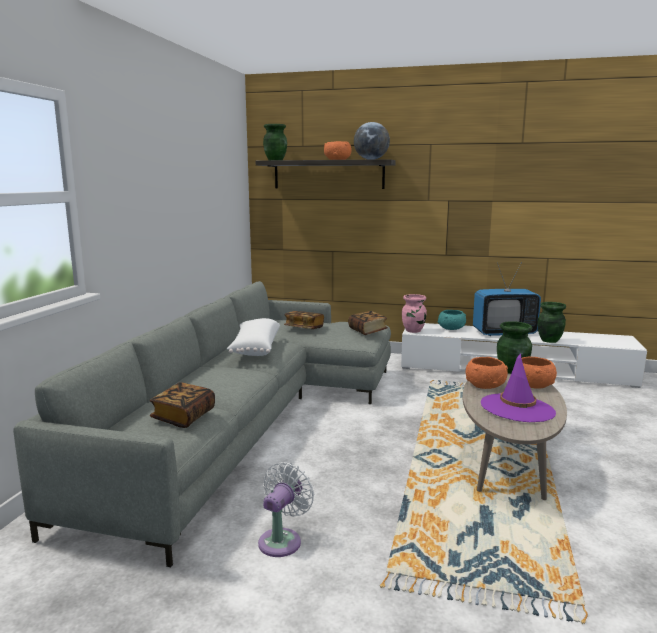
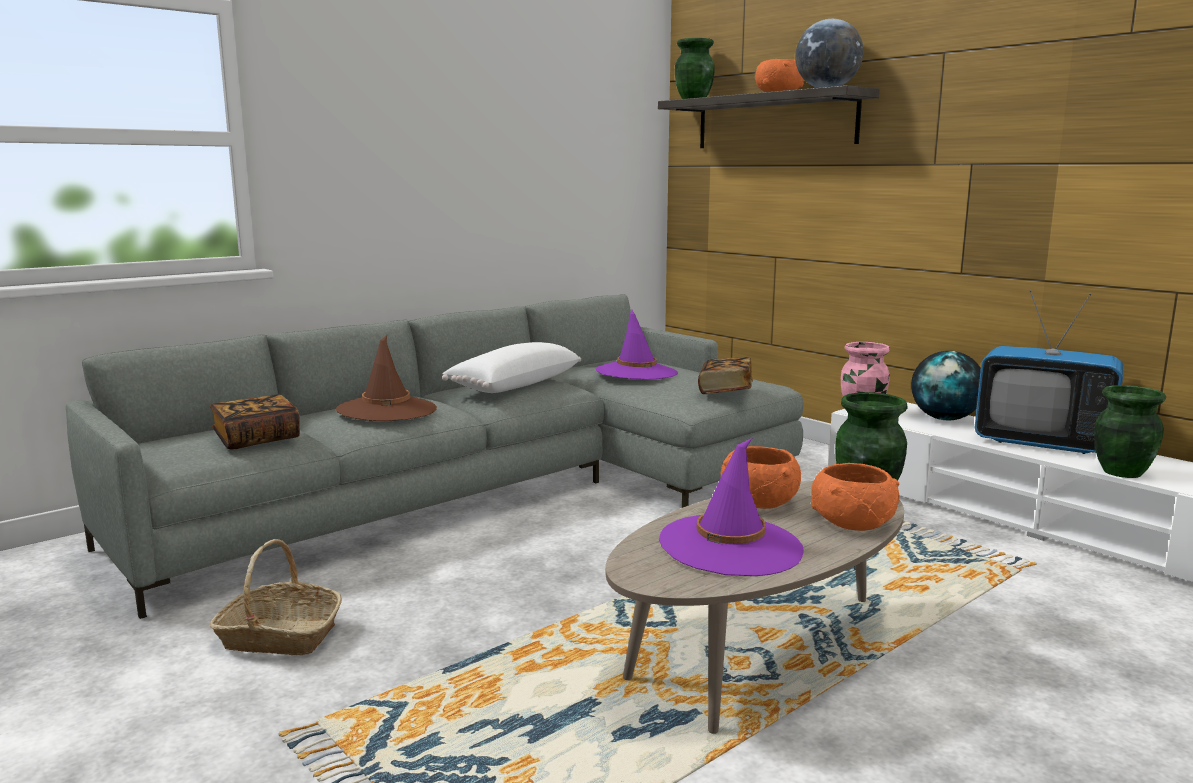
camera: 35 degrees right, 0 degrees up
white fan [258,462,314,557] -> basket [210,539,342,655]
book [284,311,324,329] -> purple hat [596,310,678,380]
turquoise bowl [438,310,466,330] -> globe [911,351,981,420]
none -> brown hat [336,335,437,421]

